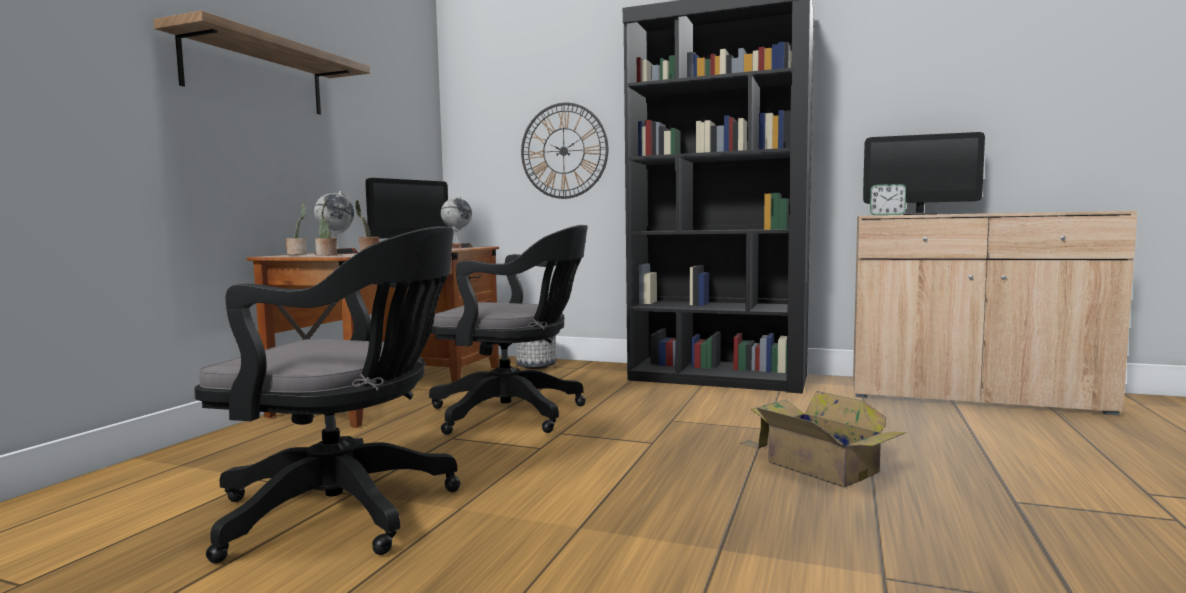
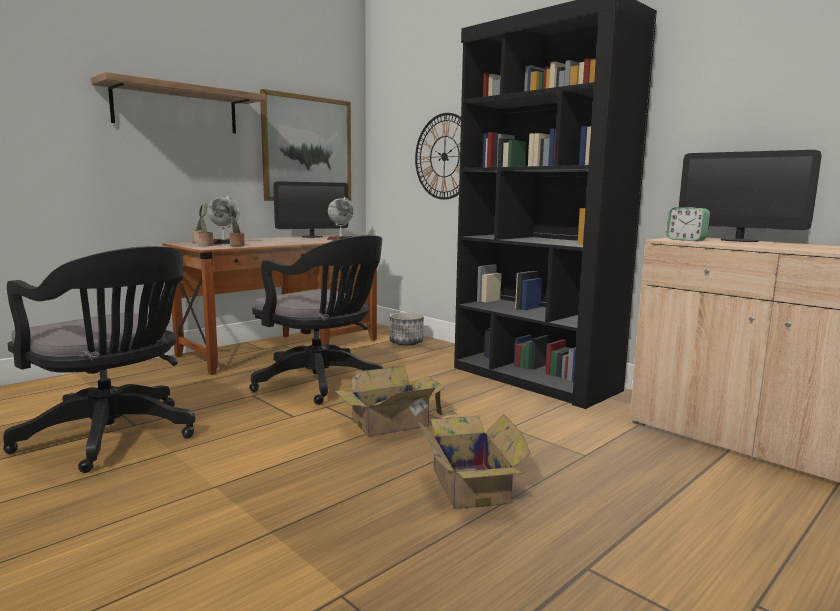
camera: 25 degrees right, 5 degrees up
none -> picture [260,89,351,201]
none -> cardboard box [334,366,457,437]

